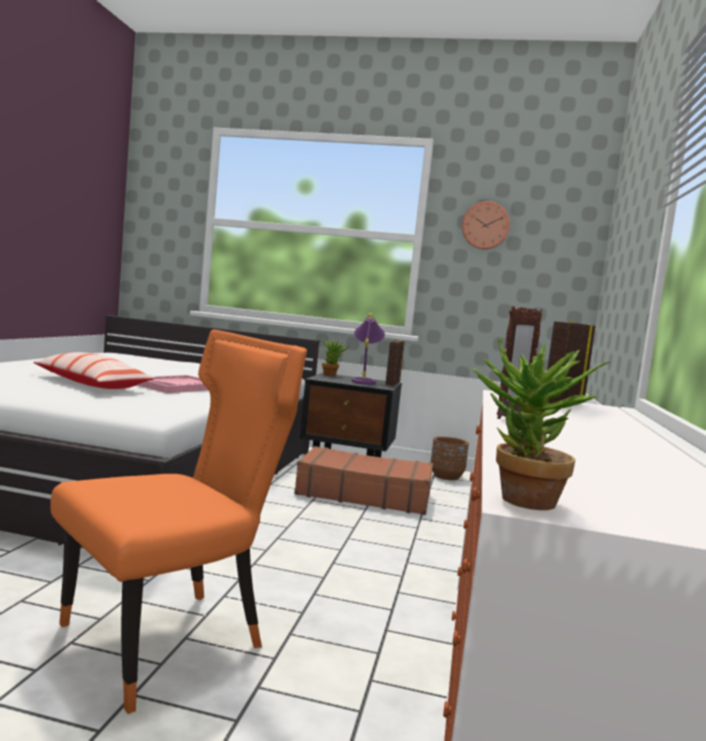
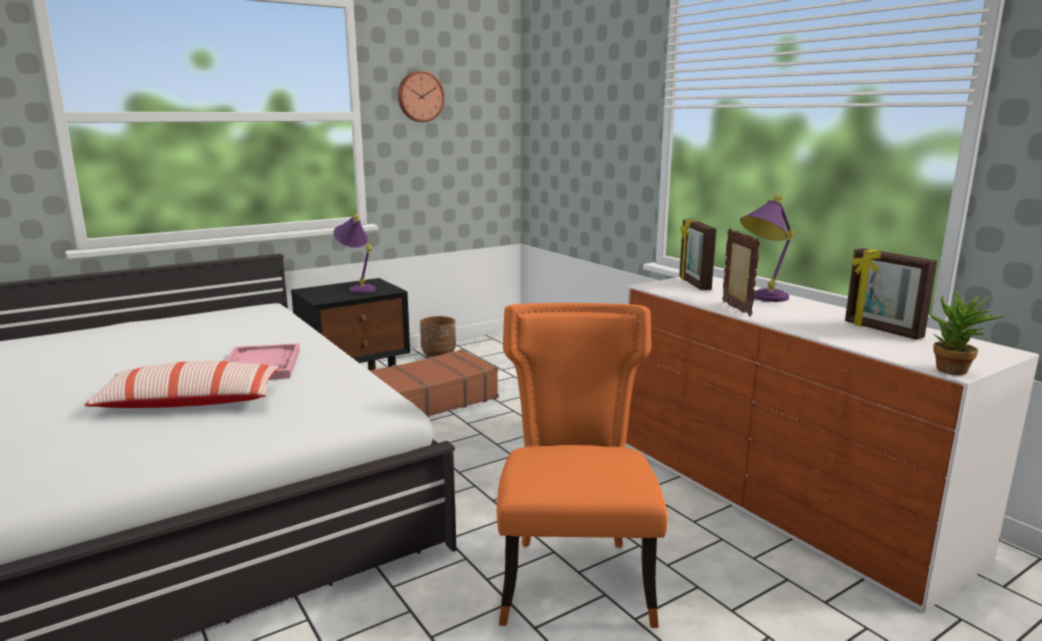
camera: 45 degrees left, 10 degrees up
potted plant [322,339,350,376] -> none
picture frame [385,338,405,386] -> picture frame moved to [845,248,937,340]
none -> purple table lamp [740,194,796,302]

